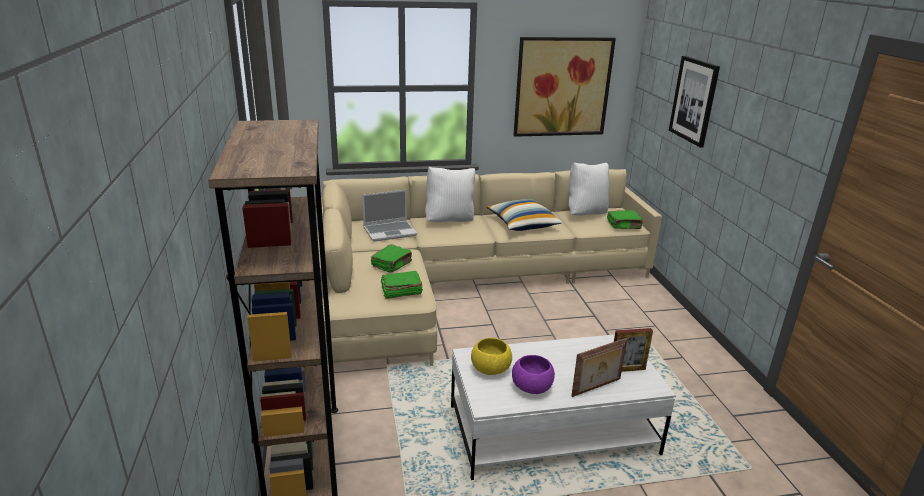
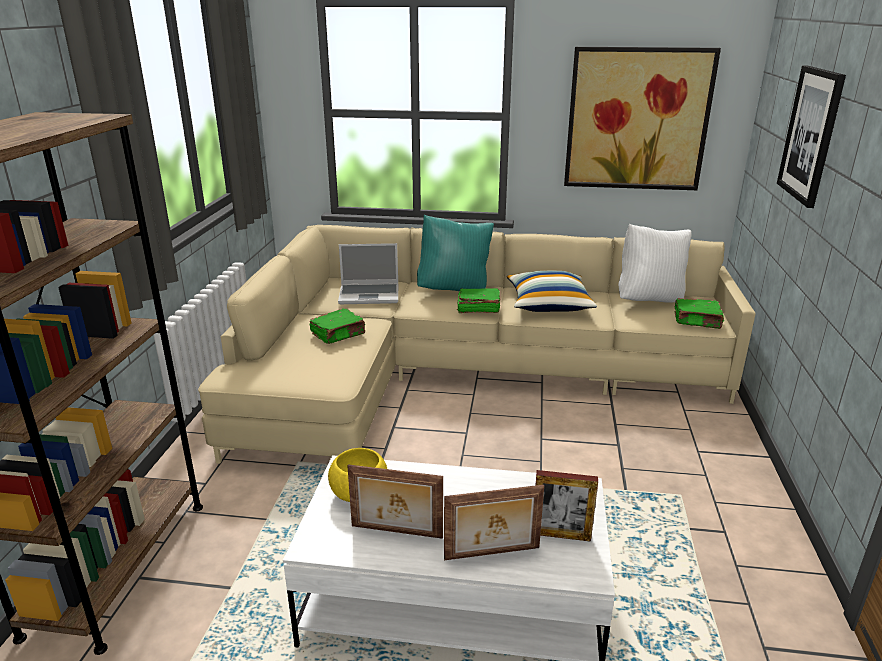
camera: 20 degrees right, 0 degrees up
green book [381,271,423,299] -> green book moved to [457,288,500,313]
white pillow [425,167,475,222] -> turquoise pillow [417,215,494,291]
purple bowl [512,355,555,394] -> picture frame [347,464,443,539]

